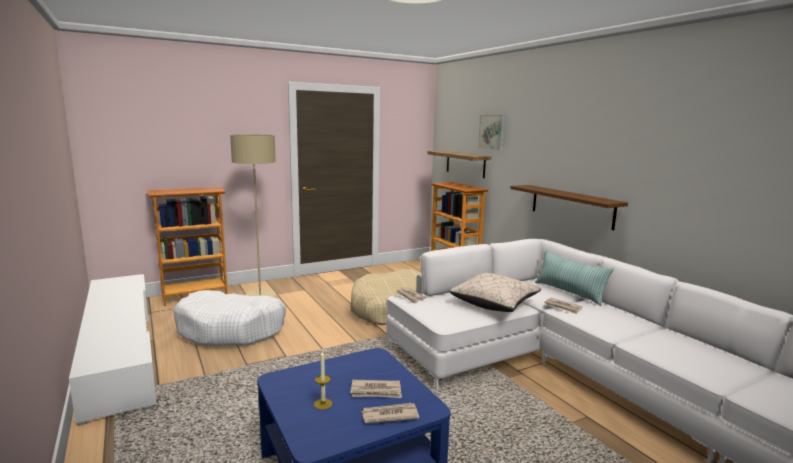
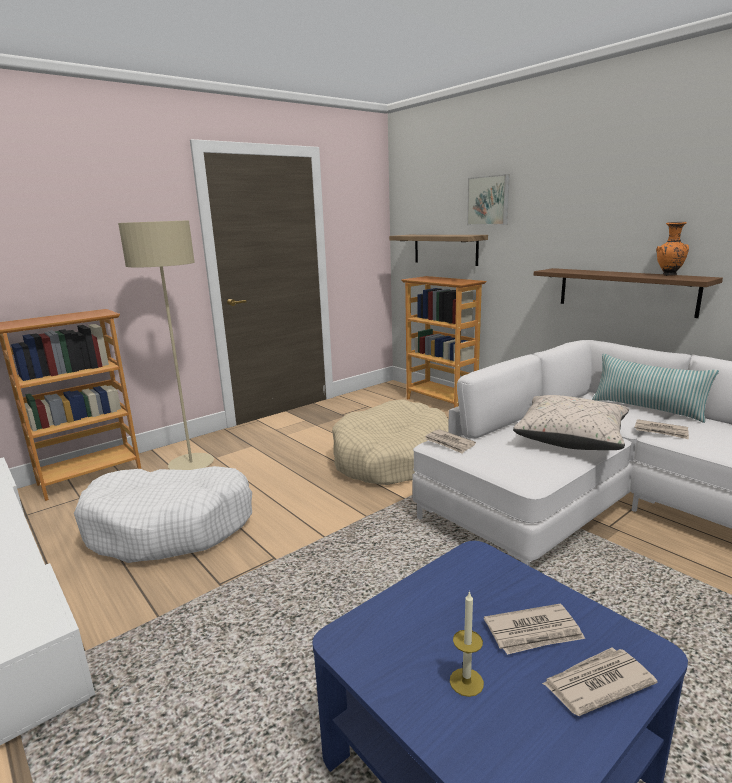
camera: 10 degrees left, 5 degrees up
none -> orange vase [656,222,689,276]

